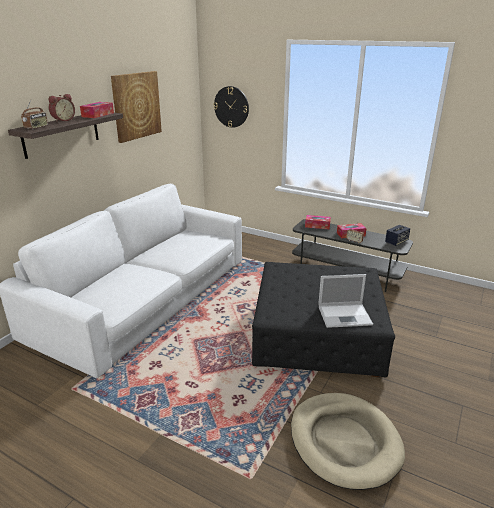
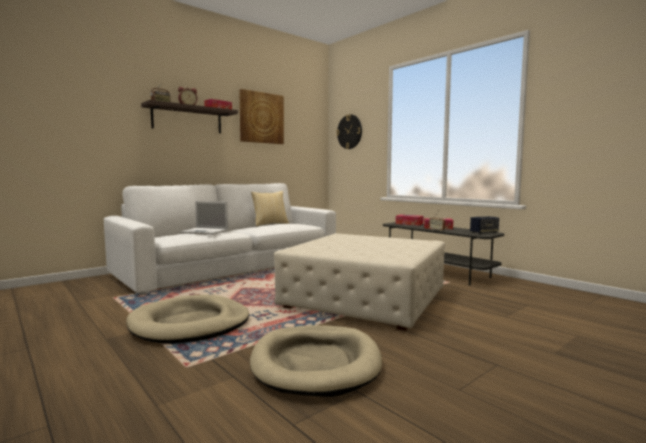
camera: 20 degrees right, 20 degrees down
black ottoman [252,262,395,377] -> beige ottoman [274,233,445,331]
laptop [318,274,373,328] -> laptop moved to [180,201,228,235]
none -> beige dog bed [126,294,249,343]
none -> pillow [251,191,289,226]

